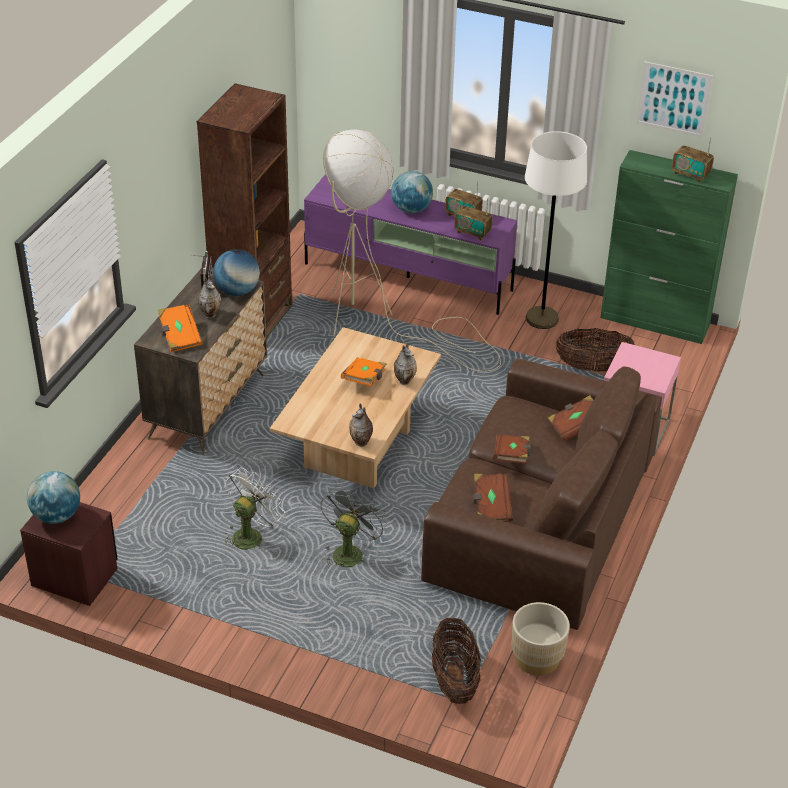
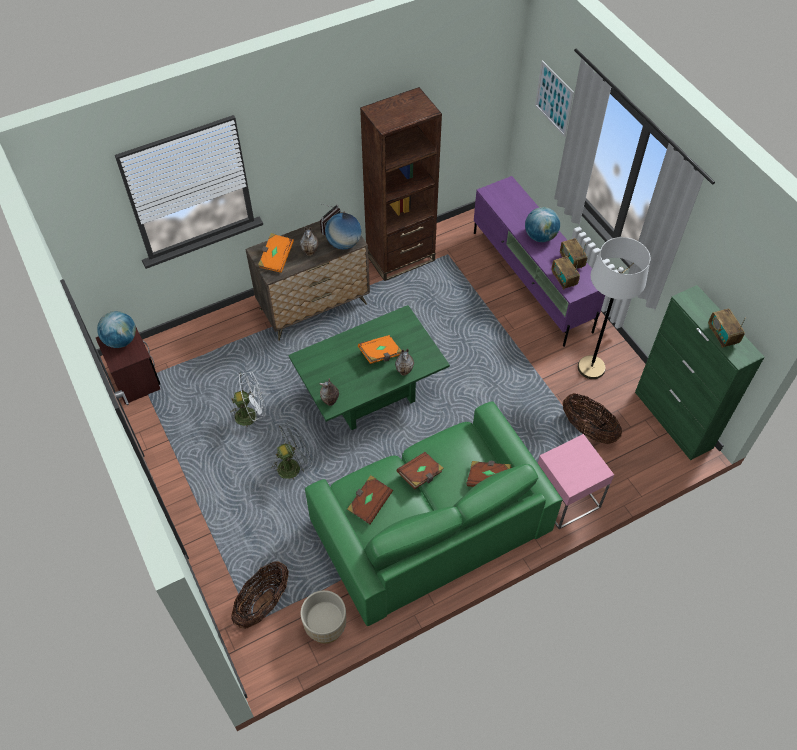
camera: 40 degrees right, 15 degrees up
beige coffee table [270,327,441,488] -> green coffee table [289,305,450,430]
beige floor lamp [323,129,501,371] -> none
brown sofa [421,359,662,630] -> green sofa [305,401,563,626]
picture [636,61,713,137] -> picture moved to [535,60,574,137]

